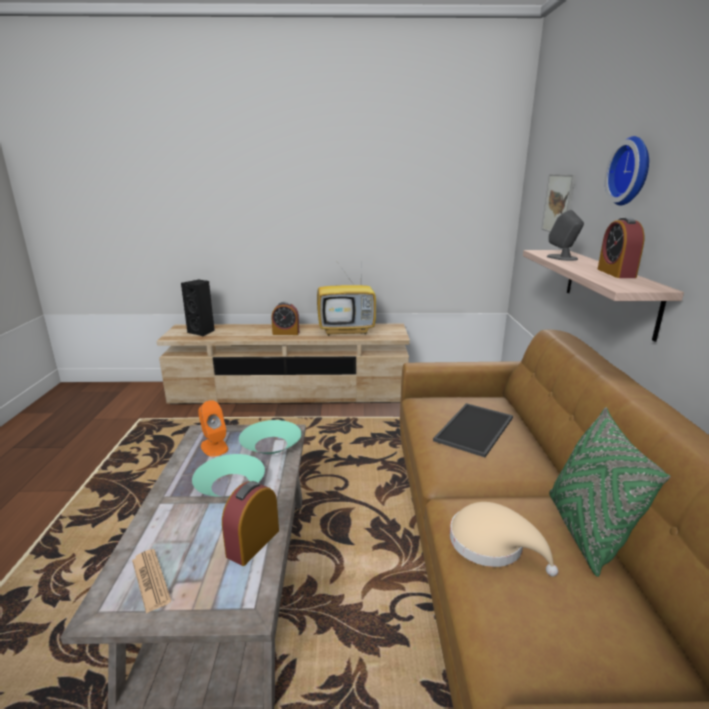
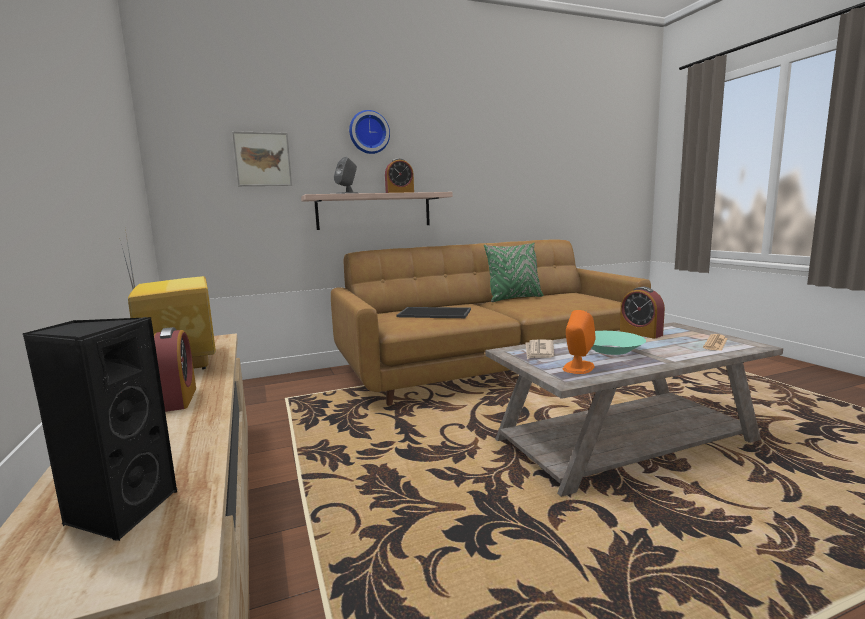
camera: 110 degrees left, 10 degrees down
alarm clock [222,481,279,566] -> alarm clock turned 45 degrees clockwise [620,287,665,339]
turquoise bowl [239,420,301,454] -> newspaper [526,339,554,359]
beige hat [450,502,558,577] -> none

